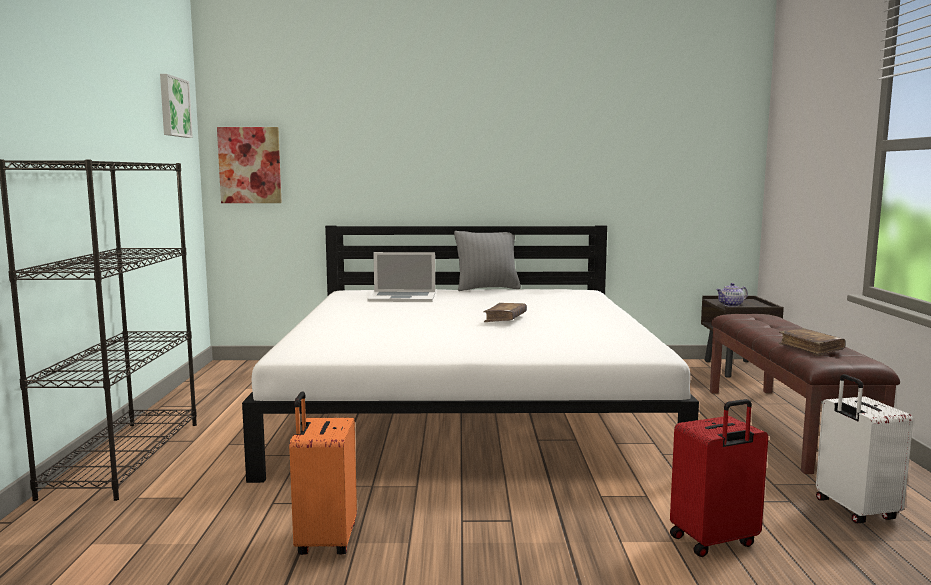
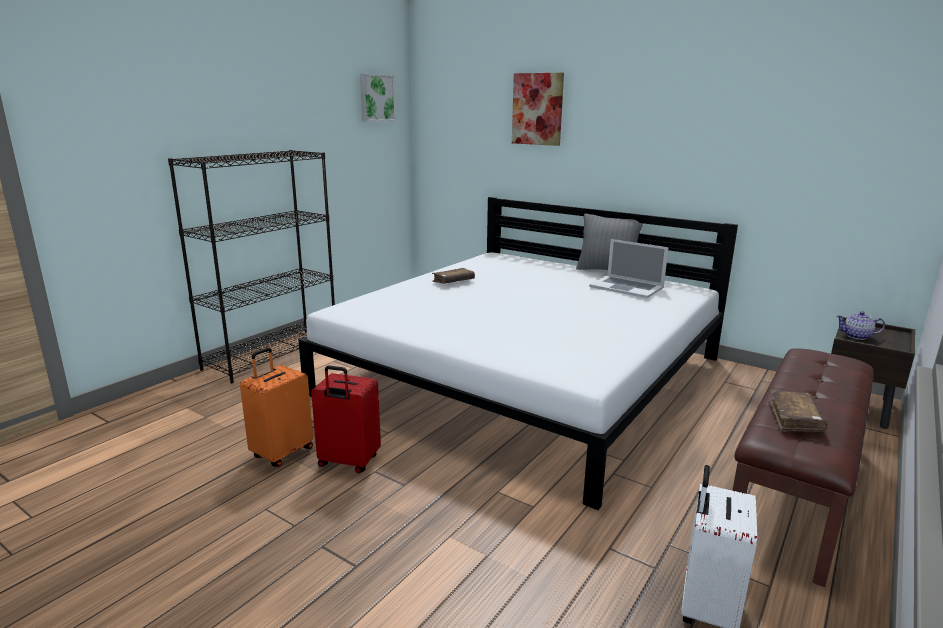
camera: 35 degrees right, 10 degrees up
picture [217,127,282,203] -> picture moved to [512,73,564,146]
laptop [367,252,435,302] -> laptop moved to [589,239,669,298]
brown book [483,303,527,322] -> brown book moved to [432,268,475,284]
red suitcase [670,399,768,557] -> red suitcase moved to [311,366,381,473]

